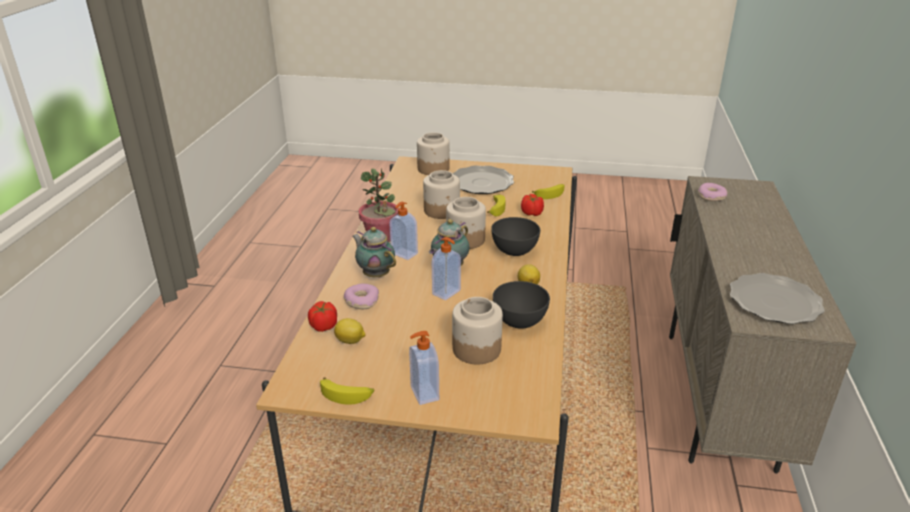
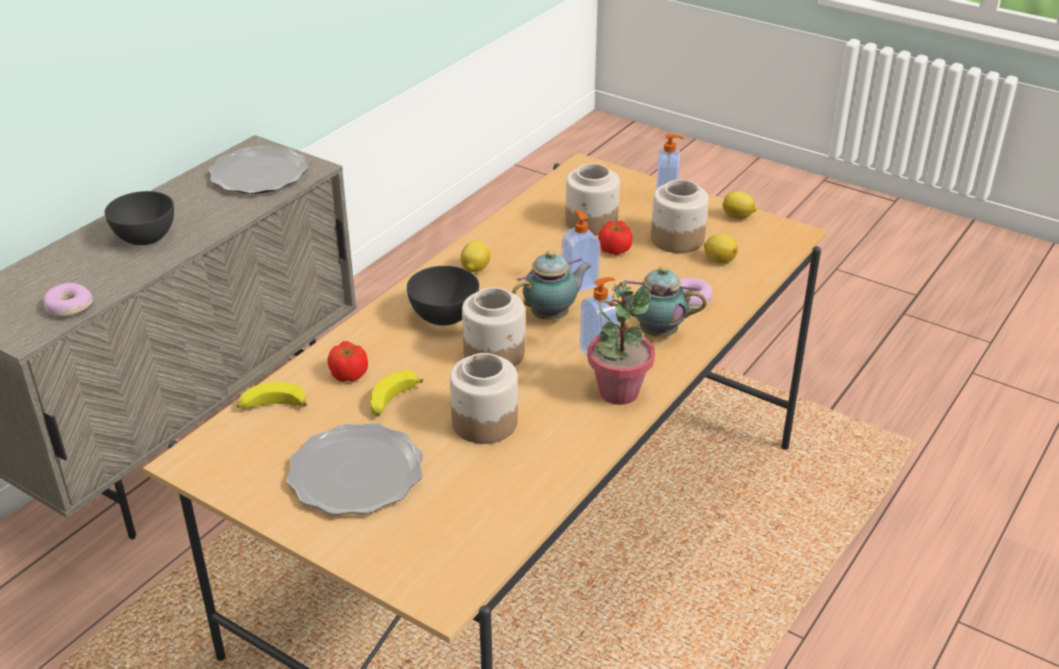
camera: 155 degrees left, 5 degrees up
tomato [308,301,337,332] -> tomato moved to [599,220,632,255]
banana [320,377,374,405] -> lemon [723,191,757,219]
teapot [352,227,396,278] -> teapot turned 120 degrees clockwise [612,266,707,337]
jar [417,132,450,175] -> jar moved to [651,180,708,253]
grey bowl [493,281,550,329] -> grey bowl moved to [104,191,174,245]

